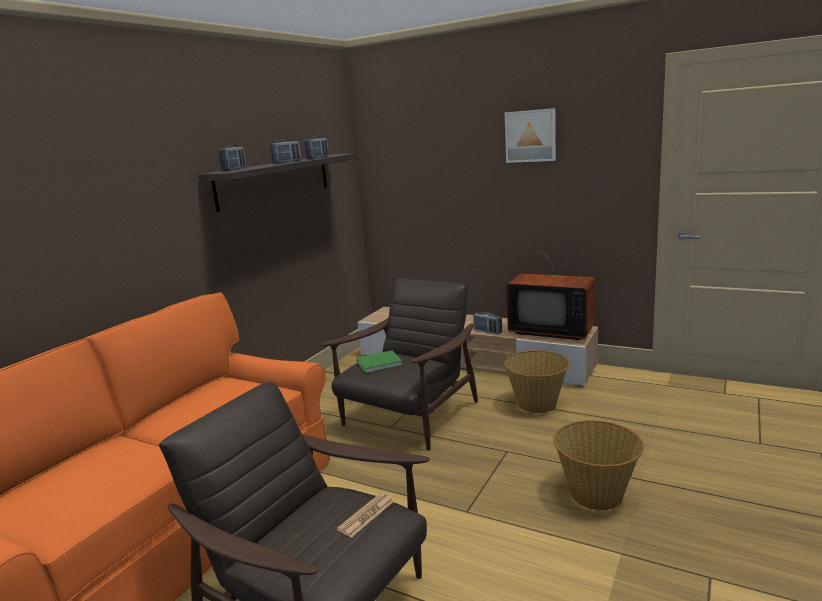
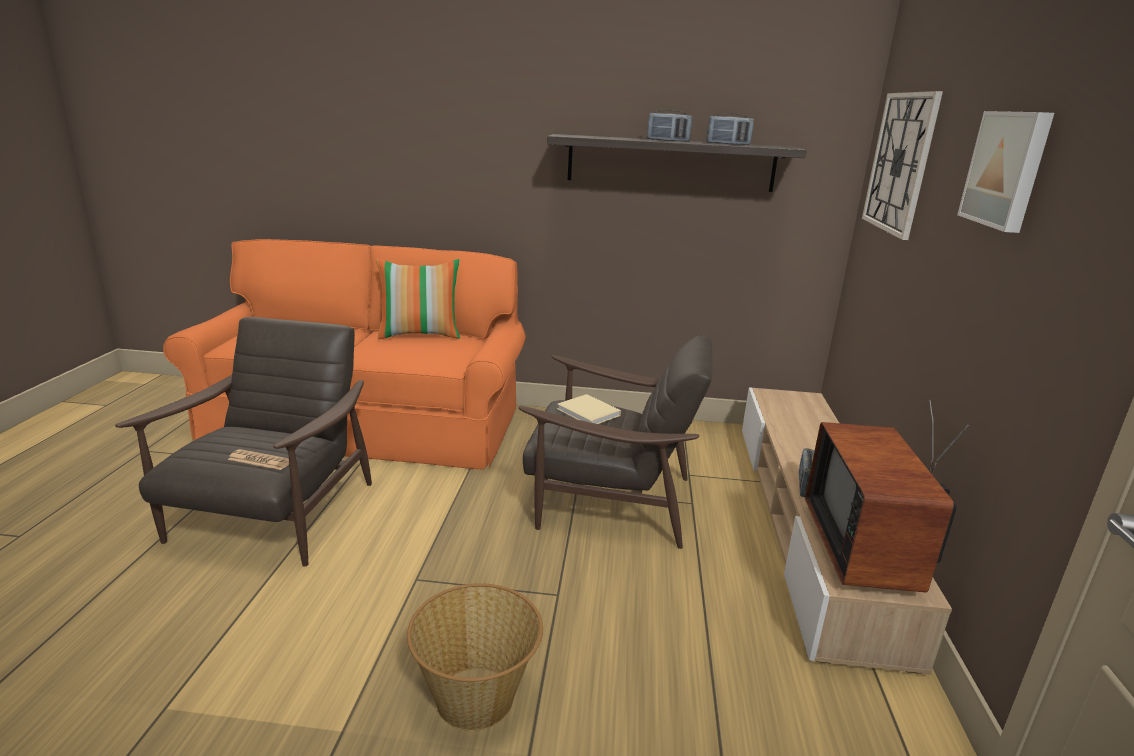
camera: 65 degrees right, 5 degrees up
radio [218,144,246,171] -> none
green book [357,350,402,373] -> beige book [557,394,621,424]
basket [504,350,570,413] -> none
none -> pillow [376,259,460,339]
none -> wall clock [862,91,943,240]

